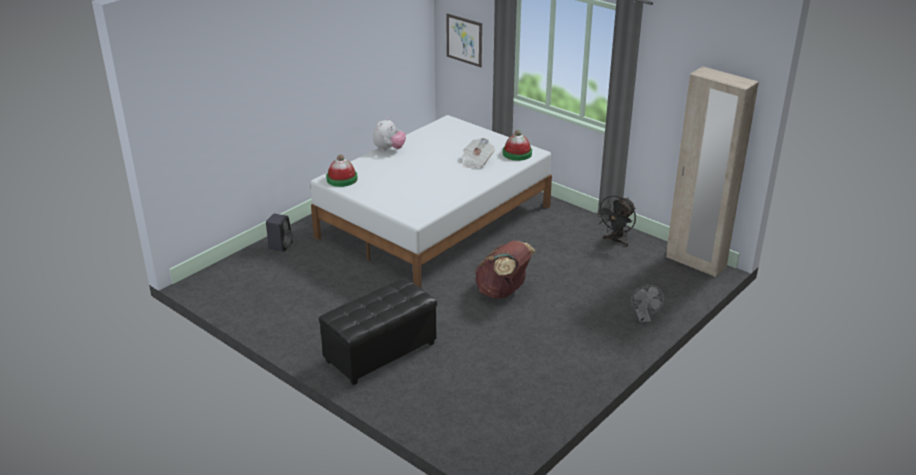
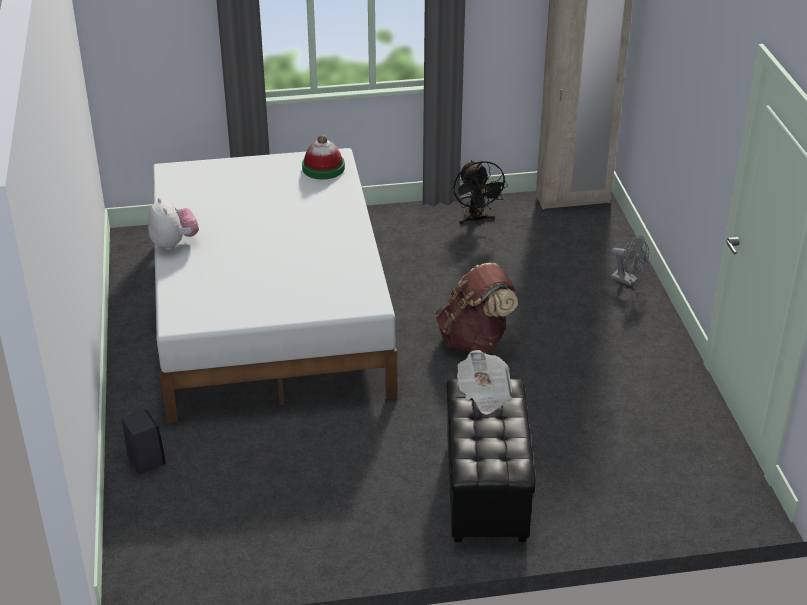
camera: 50 degrees left, 5 degrees up
hat [326,154,357,187] -> none
picture [447,13,482,67] -> none
newspaper [462,138,495,168] -> newspaper moved to [457,350,512,415]

